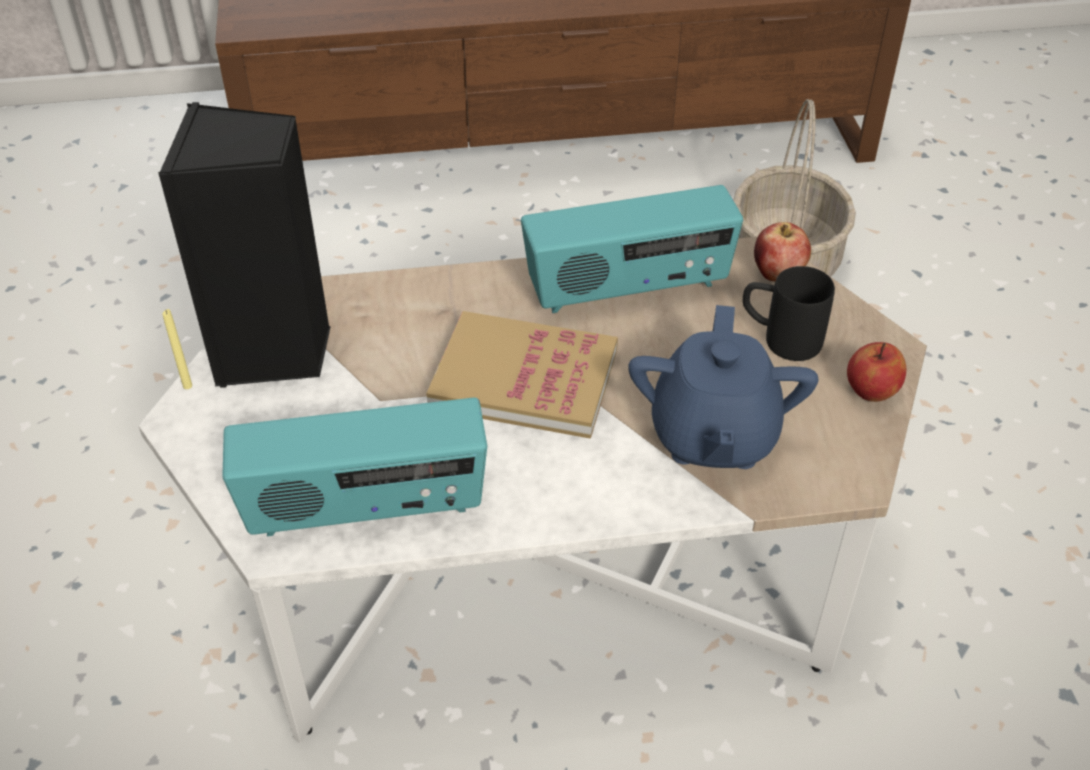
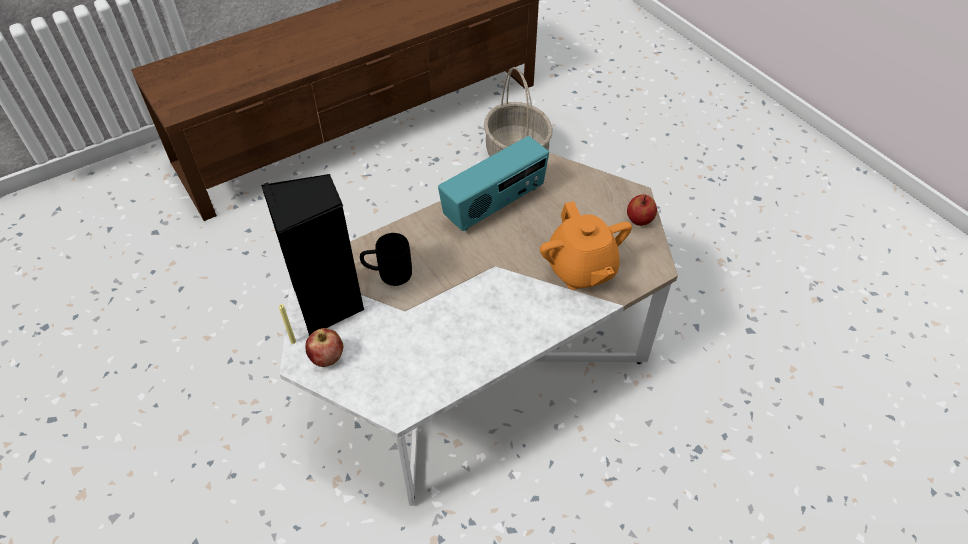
camera: 25 degrees left, 5 degrees up
radio [223,398,487,536] -> none
book [426,311,618,439] -> none
blue teapot [628,305,819,469] -> orange teapot [540,201,632,290]
black mug [743,266,835,361] -> black mug moved to [360,233,412,286]
apple [754,222,811,281] -> apple moved to [306,328,343,367]

